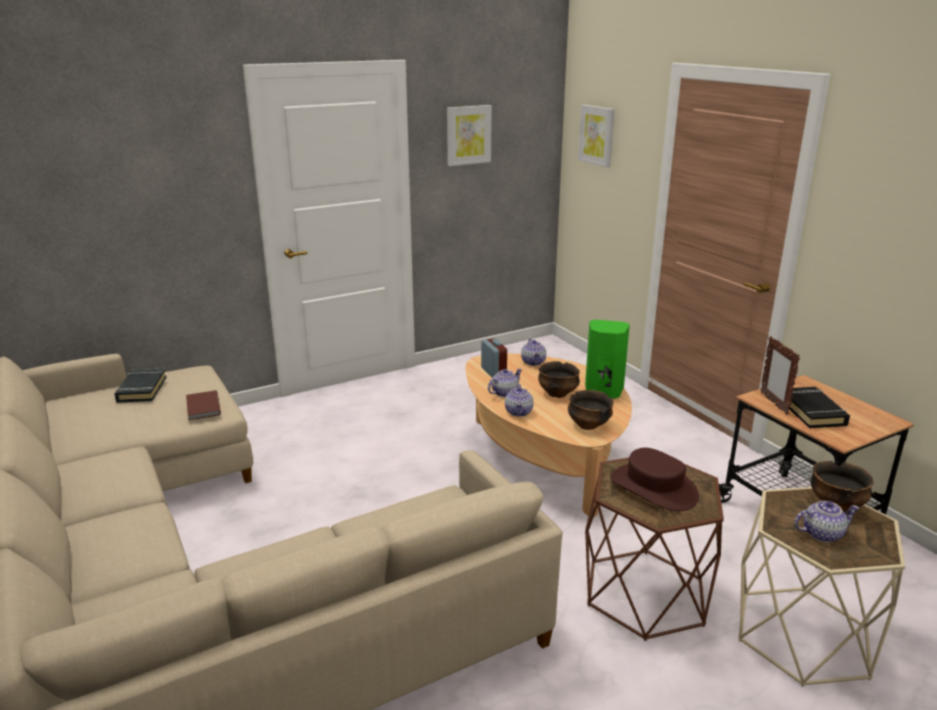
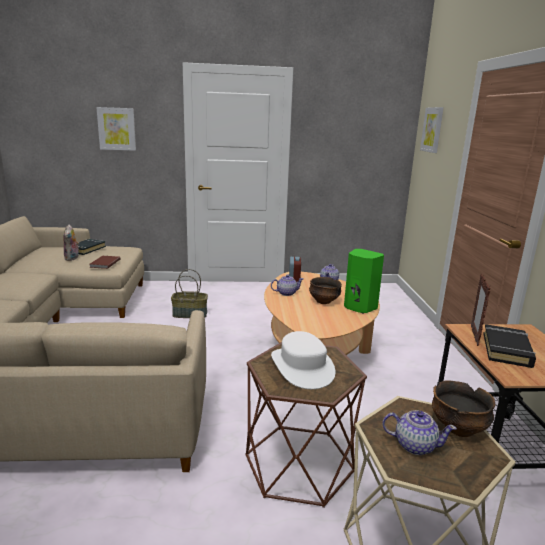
camera: 25 degrees right, 5 degrees down
picture [447,105,492,166] -> picture moved to [96,107,136,151]
teapot [505,384,534,417] -> none
bowl [568,390,614,430] -> none
brown hat [611,448,699,511] -> white hat [271,331,336,389]
none -> plush toy [63,225,79,261]
none -> basket [171,269,208,318]

